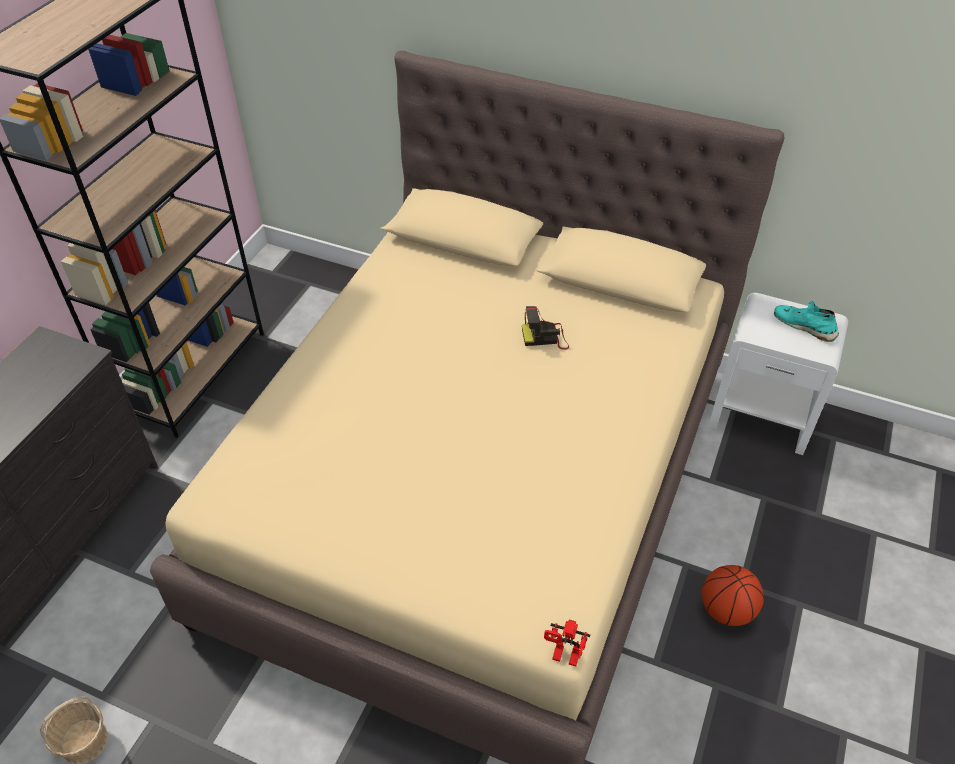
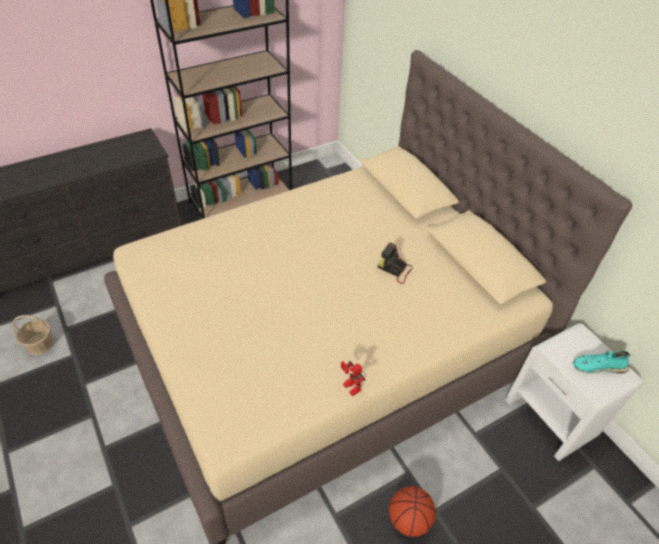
camera: 35 degrees right, 0 degrees up
toy robot [544,620,590,667] -> toy robot moved to [341,361,366,396]
turquoise shoe [774,301,839,342] -> turquoise shoe turned 75 degrees counterclockwise [573,350,630,373]

